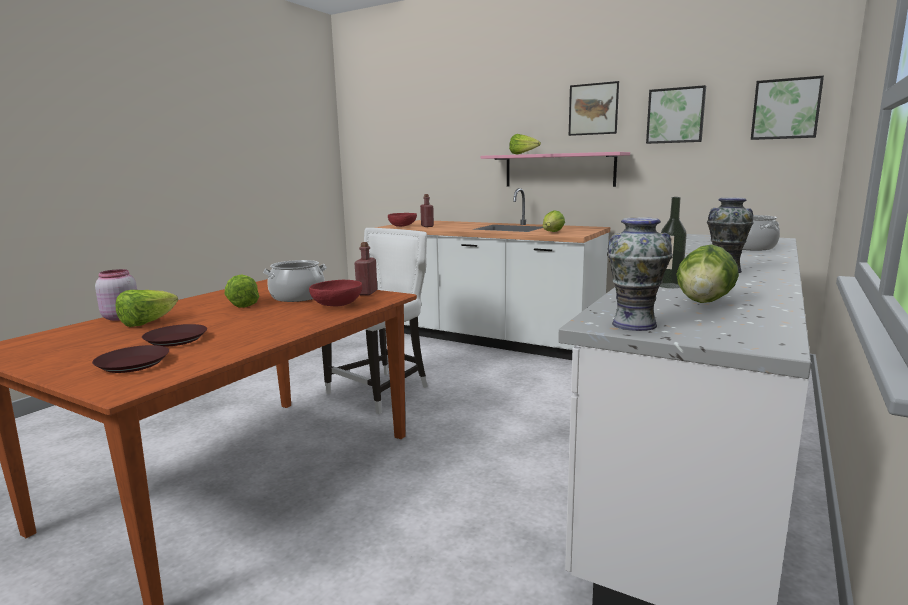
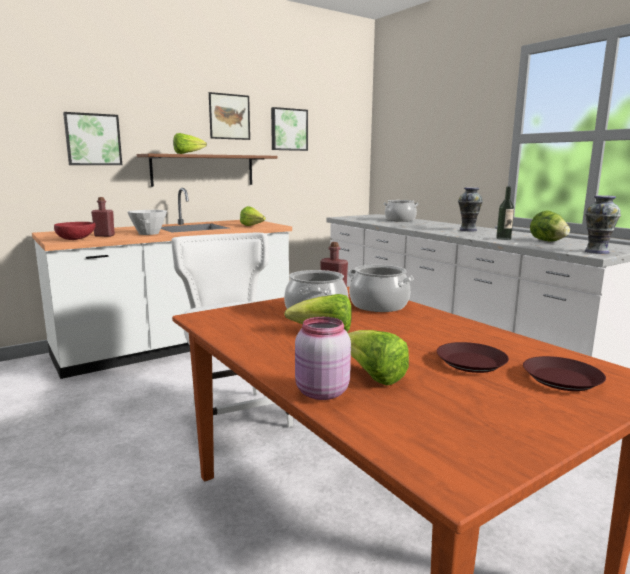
camera: 65 degrees left, 0 degrees up
red bowl [309,280,362,307] -> cooking pot [348,265,414,312]
pink shelf [481,152,630,187] -> brown shelf [137,154,277,187]
picture [751,76,824,140] -> picture moved to [63,112,122,165]
none -> white bowl [128,210,167,235]

